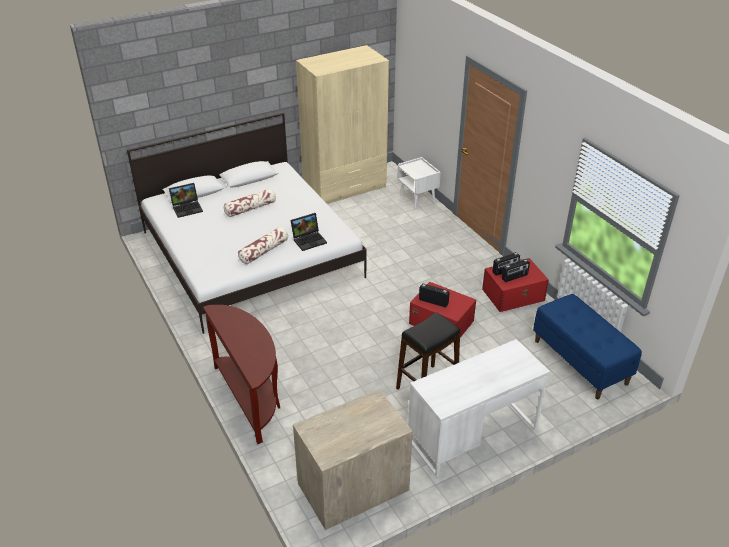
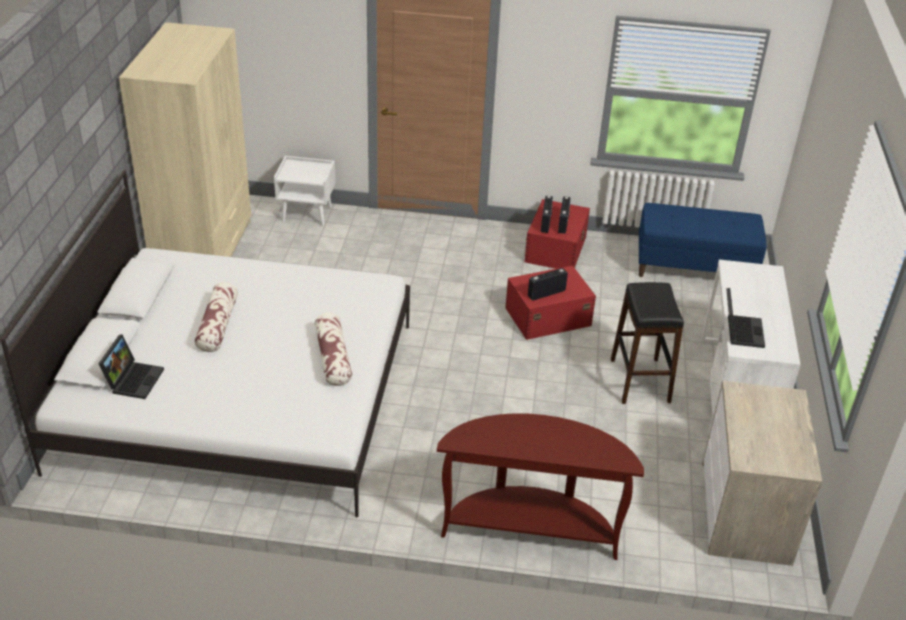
camera: 55 degrees left, 0 degrees up
laptop [290,213,327,251] -> laptop moved to [726,288,765,348]

